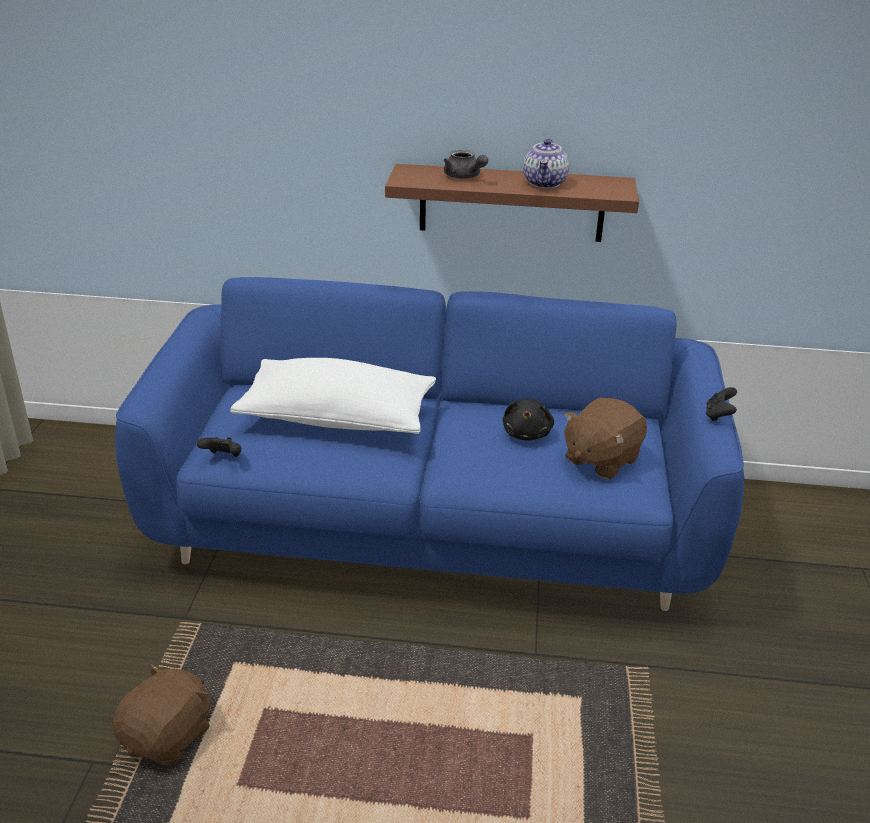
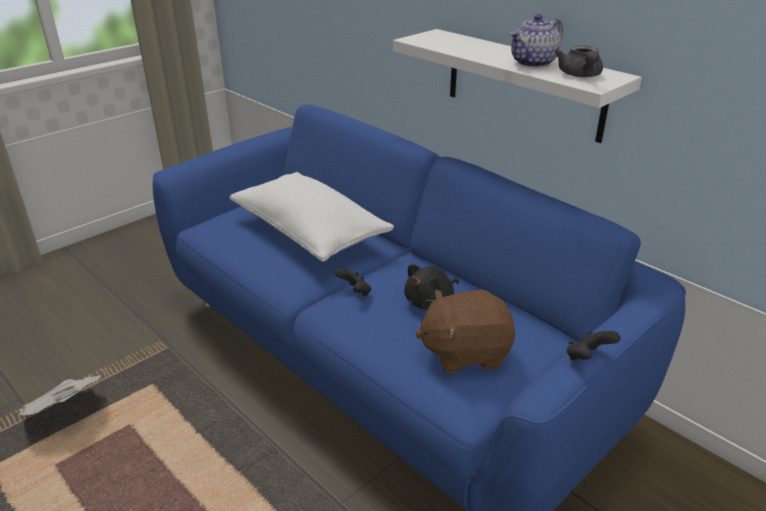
camera: 40 degrees right, 0 degrees up
brown plush toy [112,664,210,766] -> newspaper [19,375,101,416]
black game controller [197,437,242,457] -> black game controller moved to [335,268,371,296]
brown shelf [385,164,639,242] -> white shelf [393,29,642,143]
grey teapot [444,150,488,179] -> grey teapot moved to [555,45,603,77]

